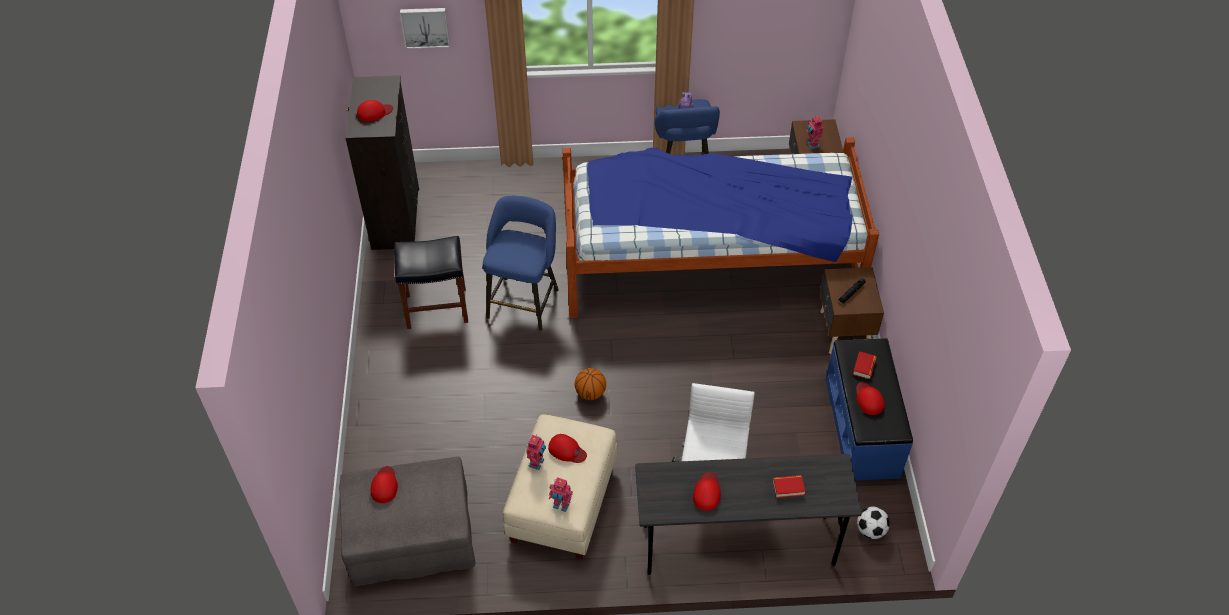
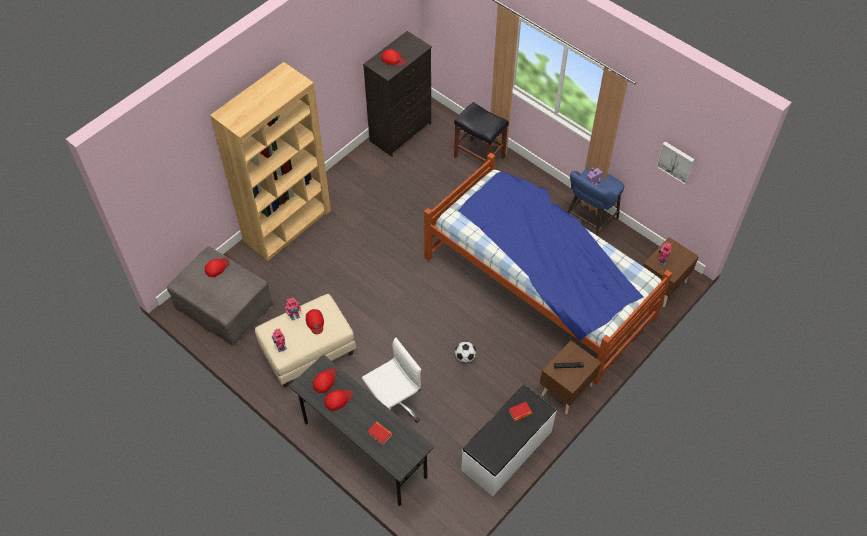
camera: 45 degrees right, 5 degrees up
black stool [394,236,468,329] -> black stool moved to [454,102,509,163]
picture [400,8,450,49] -> picture moved to [656,142,695,184]
blue stool [483,196,559,331] -> none
basketball [575,368,606,400] -> none
blue bench [825,338,913,481] -> white bench [461,385,556,496]
red cap [856,382,884,415] -> red cap moved to [313,368,337,393]
football [857,506,890,539] -> football moved to [455,342,476,363]
none -> brown bookcase [210,62,331,261]

